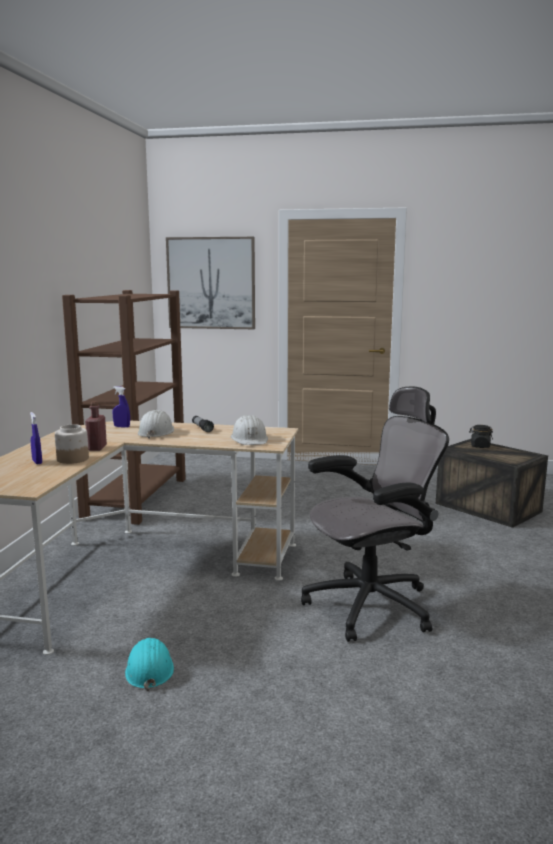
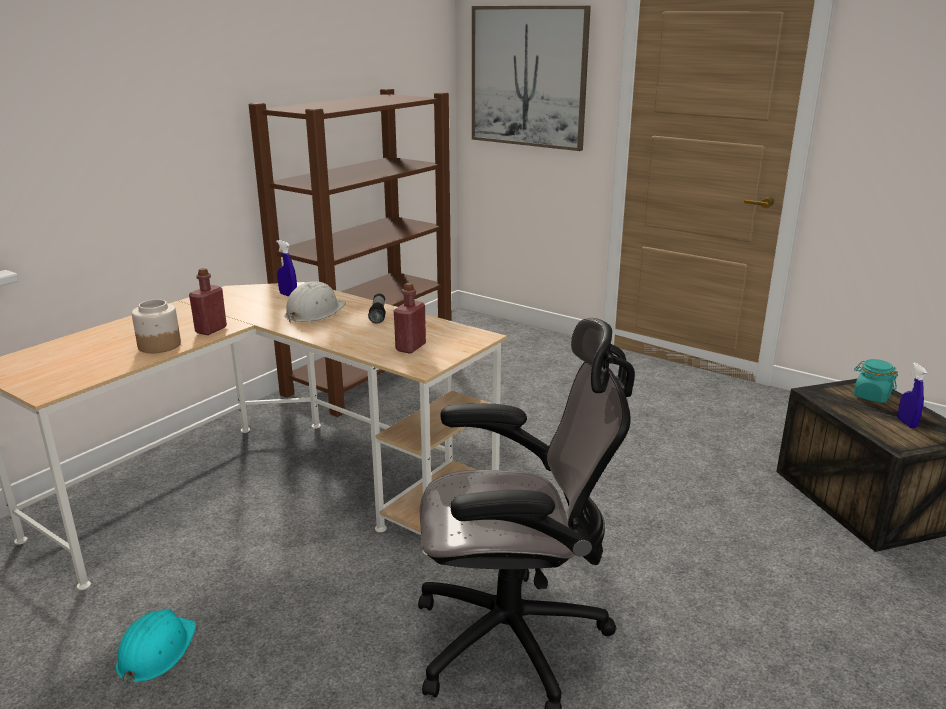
camera: 25 degrees right, 10 degrees up
blue spray bottle [30,412,42,464] -> blue spray bottle moved to [898,362,927,428]
white hard hat [231,415,268,445] -> red bottle [394,283,426,354]
black jar [469,425,493,448] -> turquoise jar [854,359,898,403]

